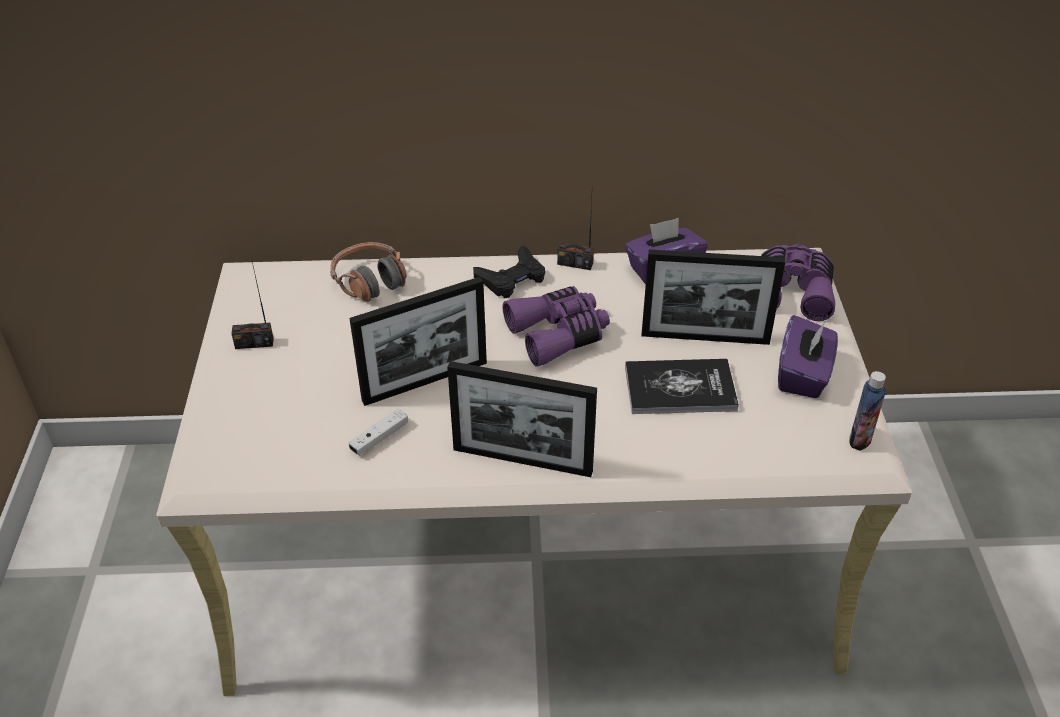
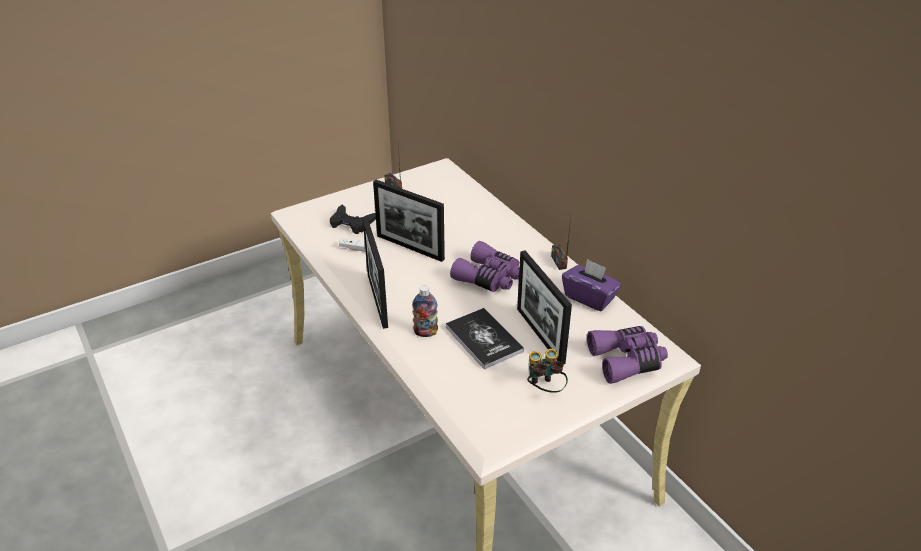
camera: 60 degrees right, 5 degrees down
headphones [330,242,406,302] -> none
black game controller [473,246,545,298] -> black game controller moved to [330,204,376,234]
purple tissue box [778,315,838,398] -> binoculars [527,349,568,393]
bottle [849,371,887,451] -> bottle moved to [412,286,438,337]

